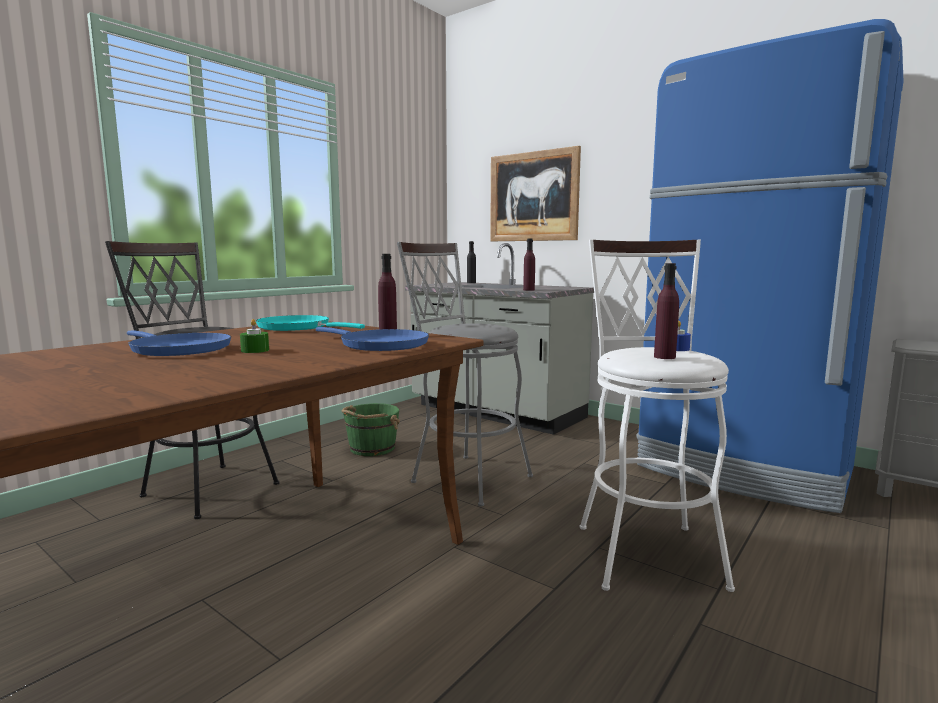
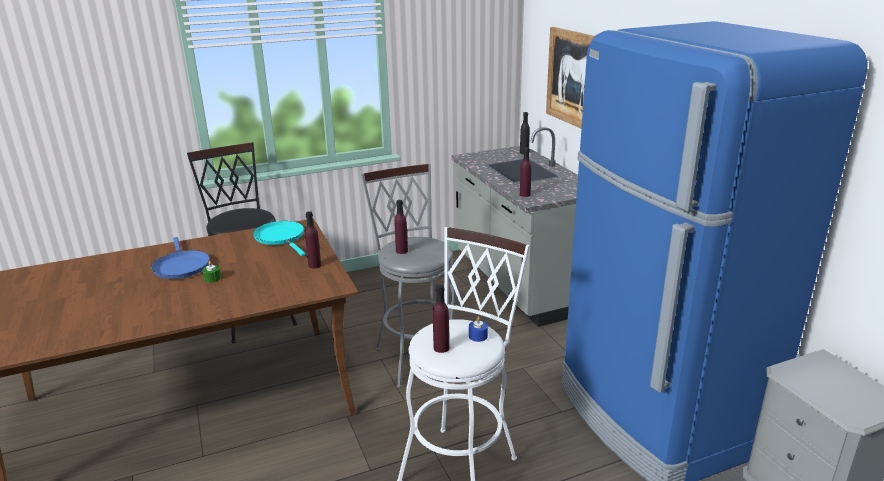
camera: 30 degrees right, 15 degrees up
blue frying pan [316,327,429,351] -> none
green bucket [342,403,400,456] -> none
none -> purple bottle [394,200,408,254]

